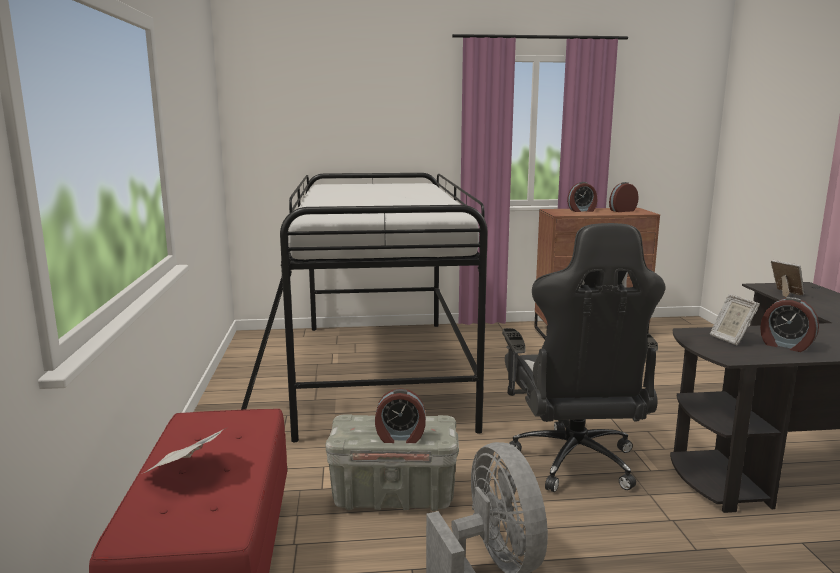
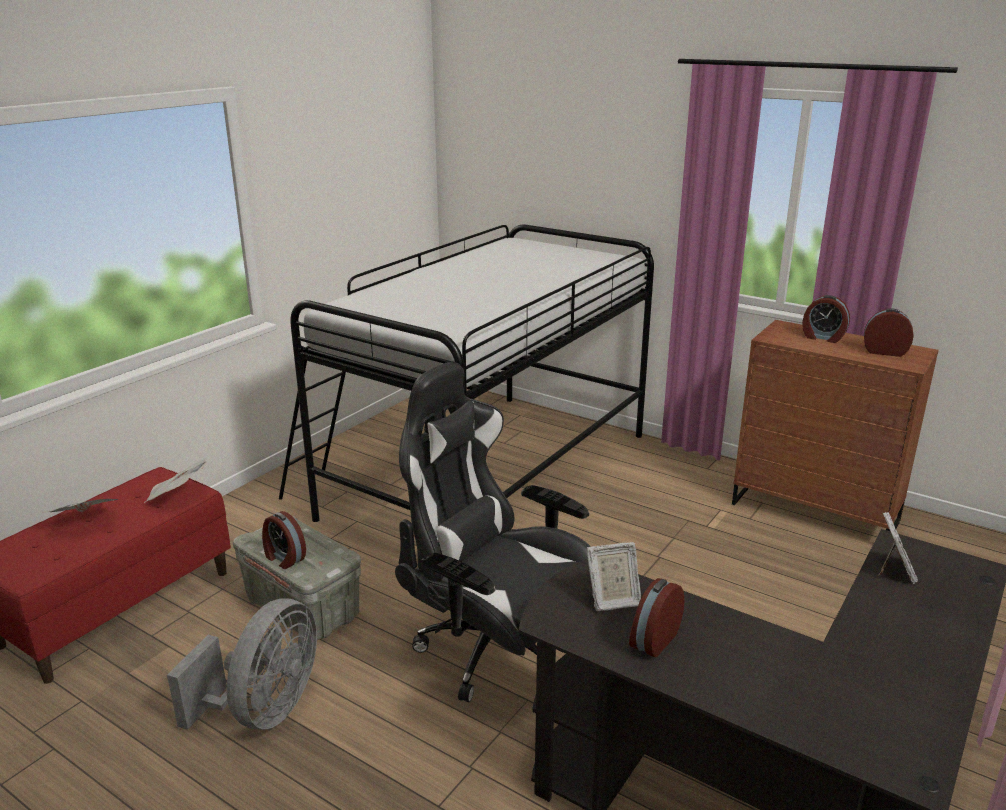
camera: 40 degrees right, 10 degrees up
black office chair [502,223,666,492] -> black office chair turned 90 degrees clockwise [395,362,591,702]
picture frame [710,294,760,345] -> picture frame turned 120 degrees counterclockwise [586,542,641,611]
alarm clock [760,297,819,352] -> alarm clock turned 45 degrees clockwise [629,578,684,657]
none -> newspaper [144,458,206,503]

